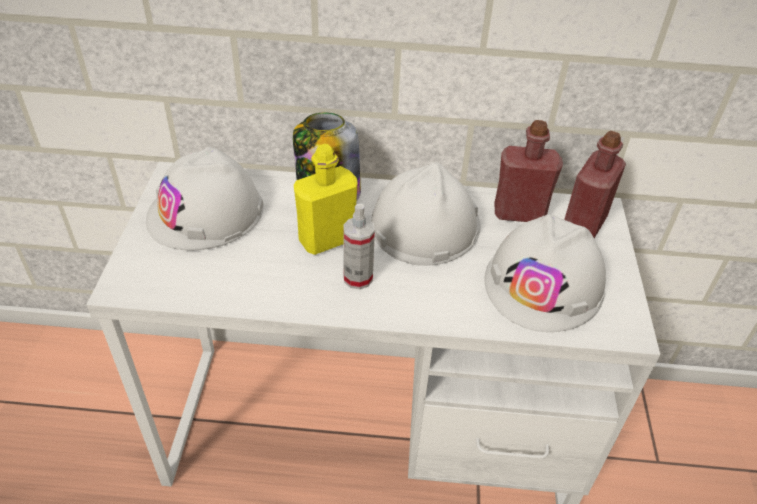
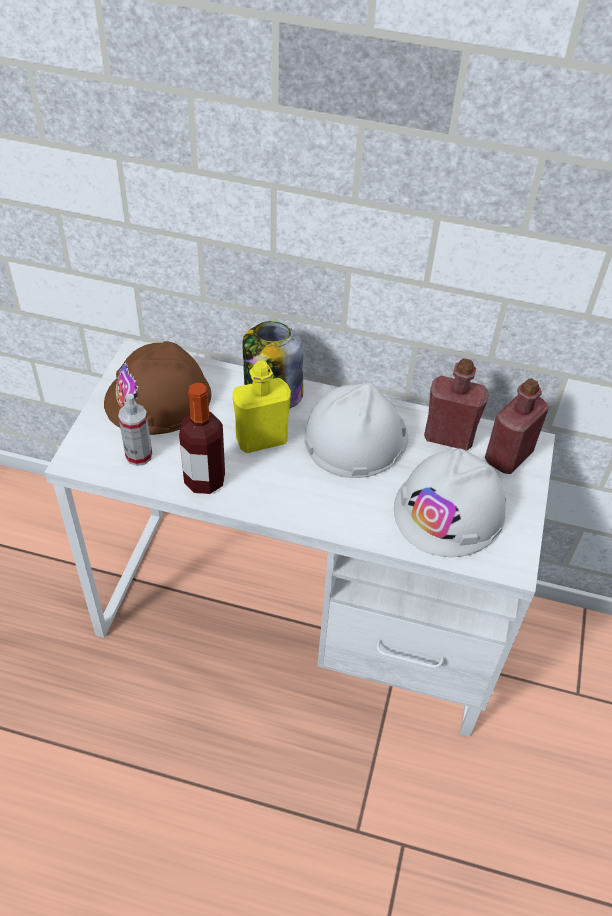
camera: 10 degrees right, 5 degrees up
white hard hat [146,147,264,251] -> brown hard hat [104,341,211,435]
spray bottle [343,203,375,289] -> spray bottle moved to [118,394,152,466]
none -> bottle [179,383,225,494]

